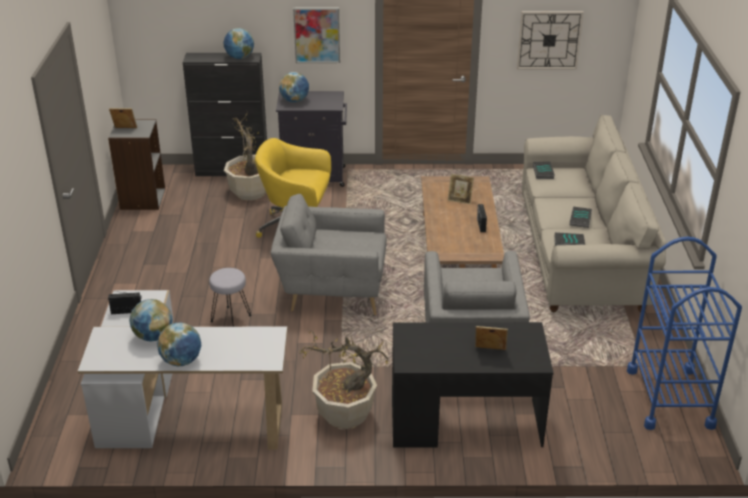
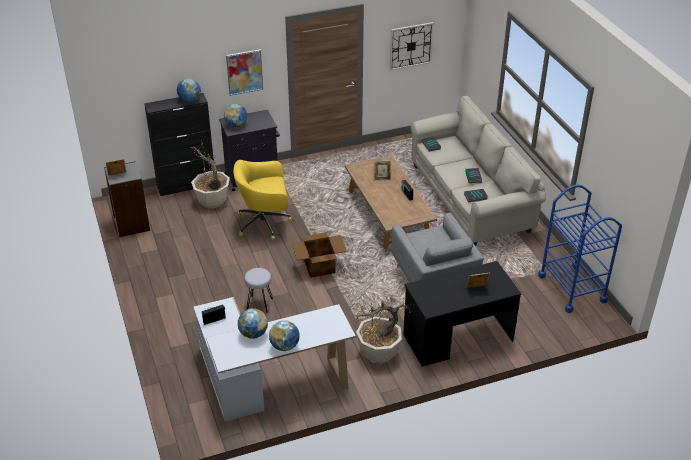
camera: 20 degrees left, 5 degrees up
grey armchair [271,194,387,315] -> cardboard box [292,232,347,278]

